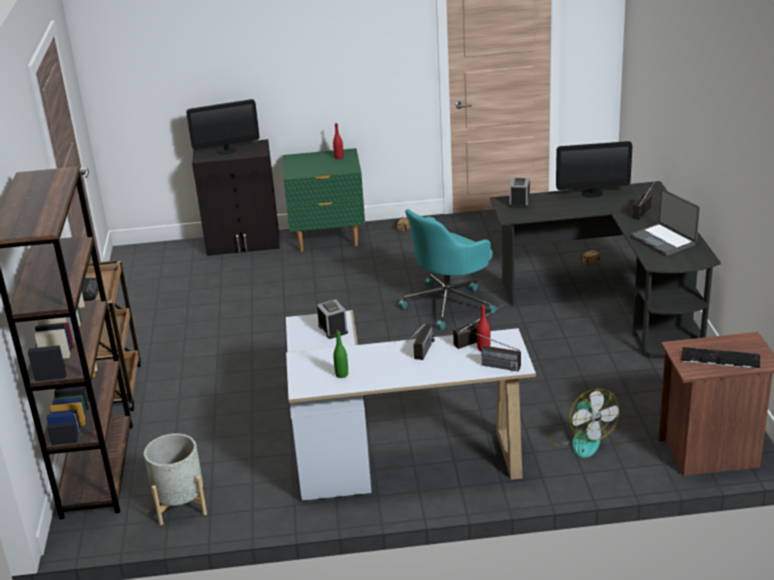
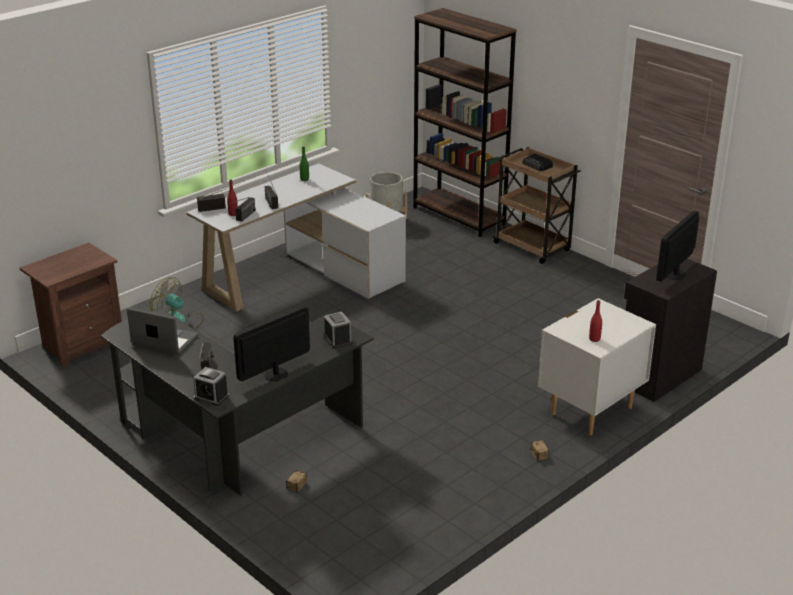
camera: 140 degrees right, 0 degrees up
green nightstand [282,148,365,252] -> white nightstand [538,298,656,435]
alarm clock [317,299,348,339] -> alarm clock moved to [193,367,229,406]
turquoise office chair [398,209,497,330] -> none
keyboard [681,347,760,369] -> none

